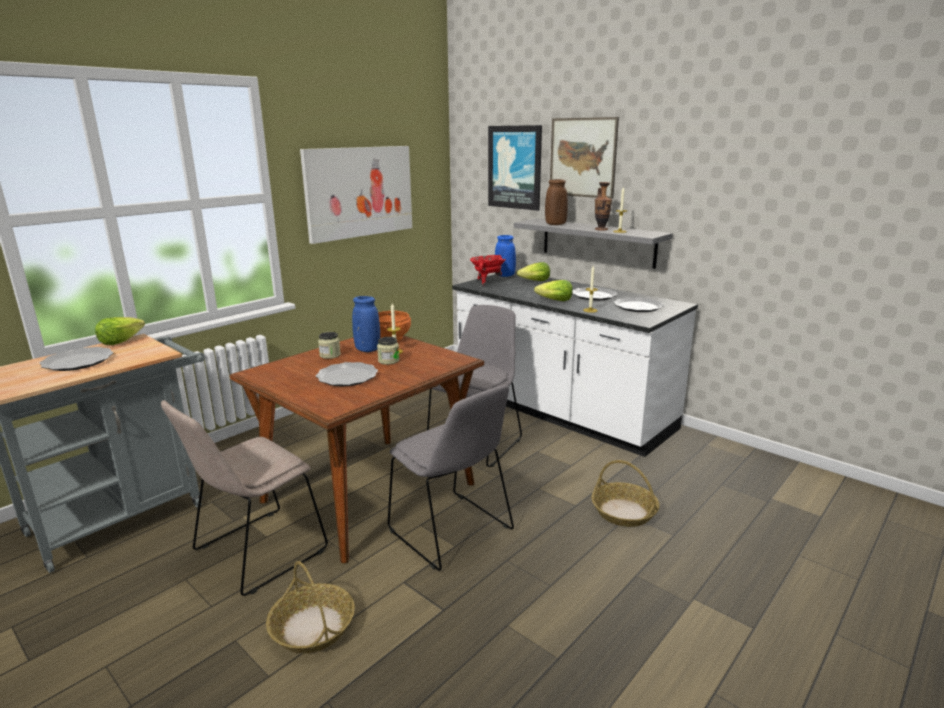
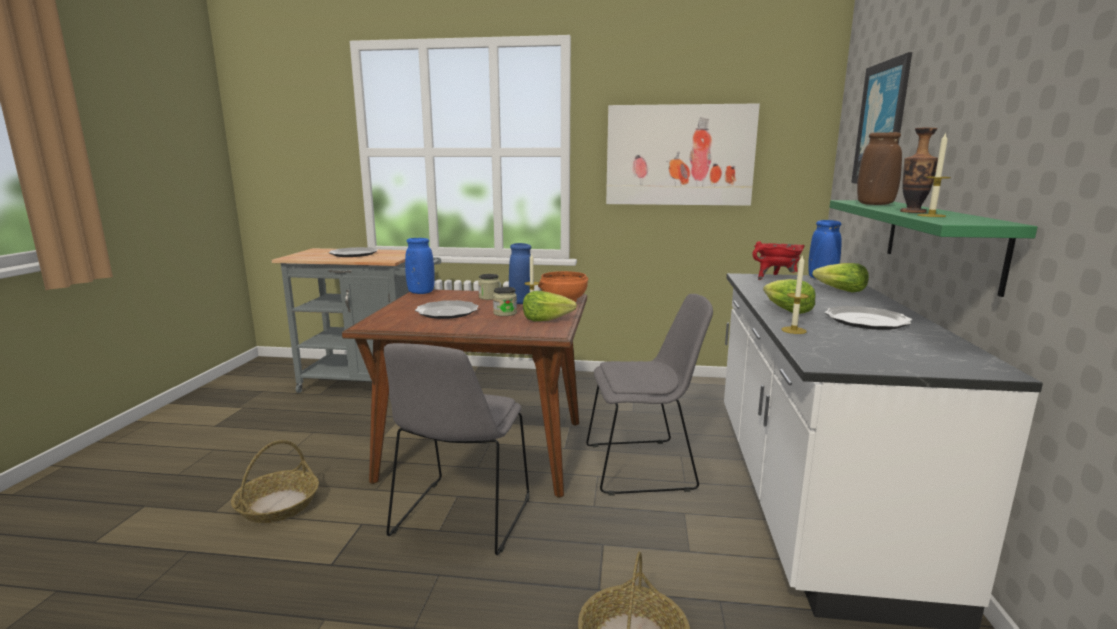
camera: 55 degrees right, 5 degrees down
lettuce [95,317,145,345] -> lettuce moved to [523,291,577,321]
beige chair [161,400,328,596] -> none
grey shelf [514,219,673,269] -> green shelf [830,200,1037,297]
picture [550,117,619,199] -> none
plate [613,297,664,312] -> none
none -> blue vase [405,238,435,294]

